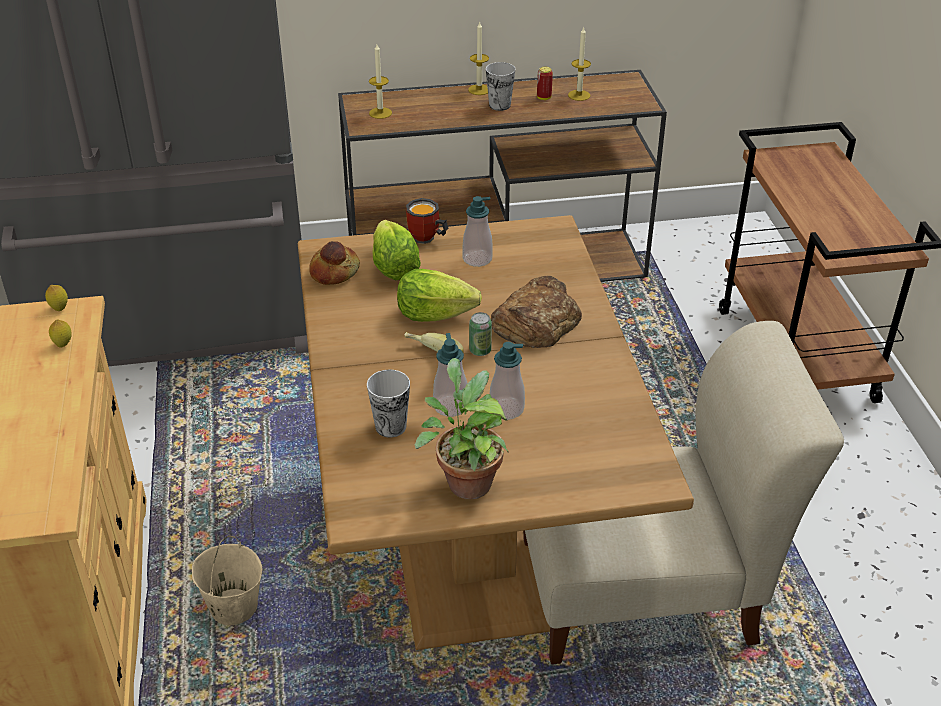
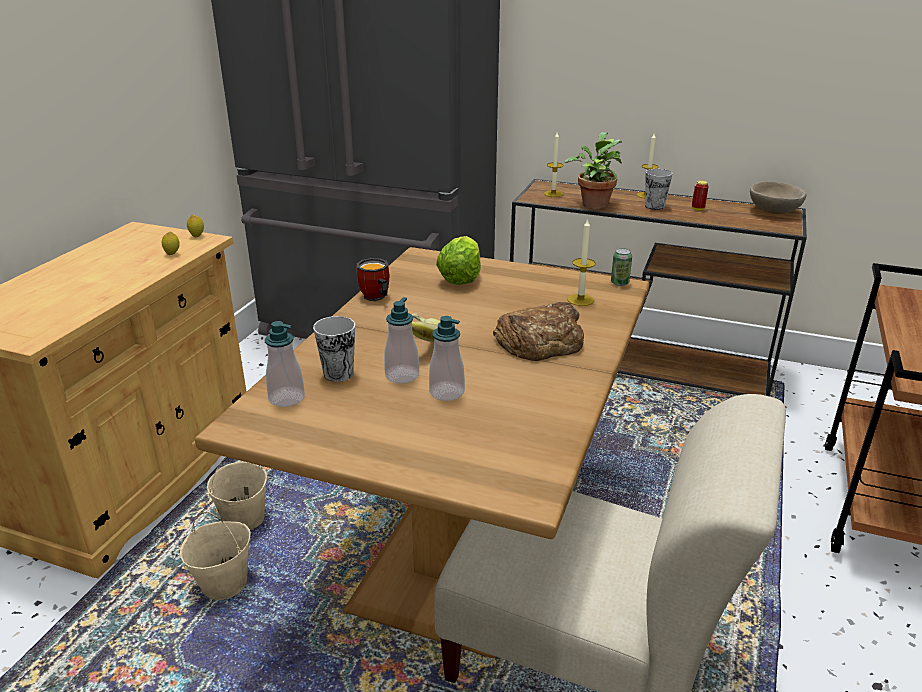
camera: 30 degrees right, 10 degrees down
bread [309,241,360,285] -> none
lettuce [397,269,482,322] -> none
mug [406,198,448,244] -> mug moved to [357,258,389,301]
potted plant [415,358,509,499] -> potted plant moved to [565,132,622,209]
soap dispenser [462,196,493,267] -> soap dispenser moved to [265,321,305,407]
can [469,312,492,356] -> can moved to [611,248,632,286]
candle [568,26,591,101] -> candle moved to [567,218,596,306]
none -> beige bucket [180,512,251,600]
none -> beige bowl [750,181,807,214]

